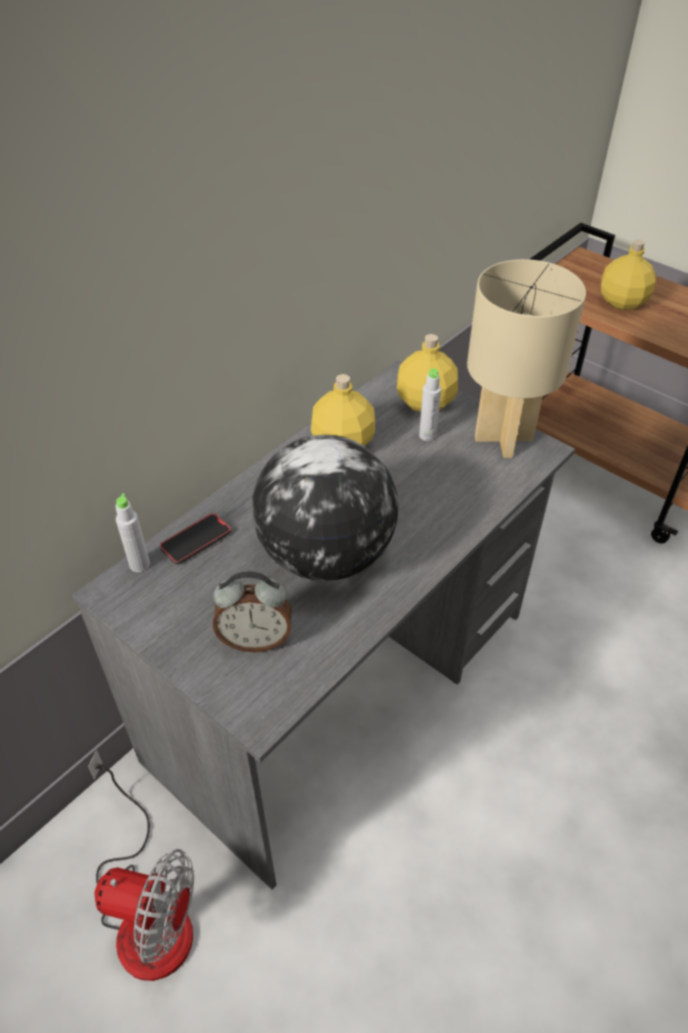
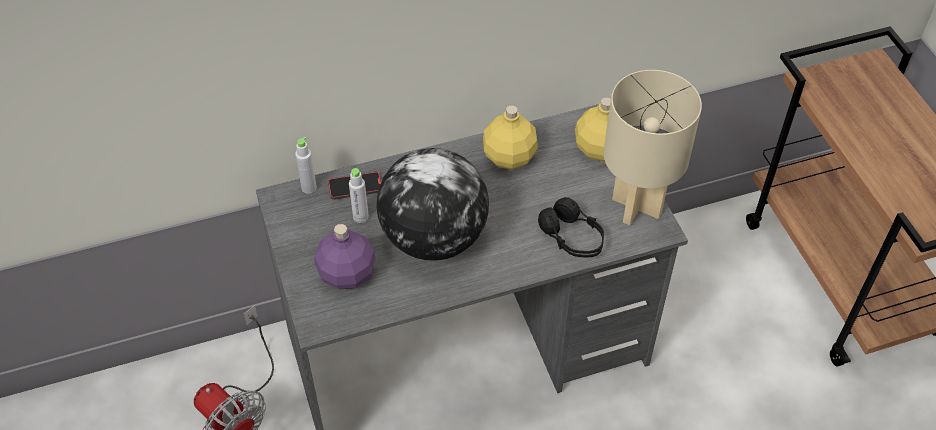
camera: 30 degrees right, 5 degrees up
alarm clock [213,571,292,652] -> purple bottle [314,224,376,289]
grey bottle [419,368,441,441] -> grey bottle moved to [349,168,369,223]
yellow bottle [601,240,655,310] -> none
none -> black headphones [538,197,604,258]

